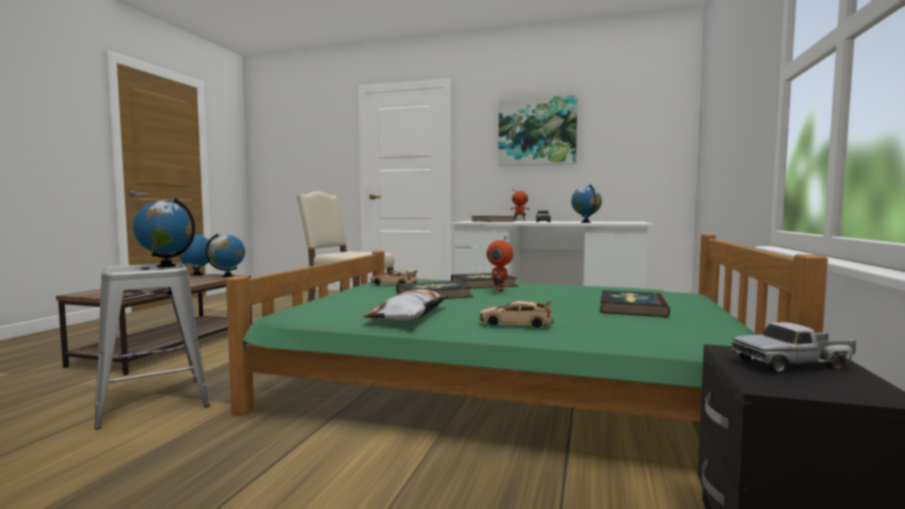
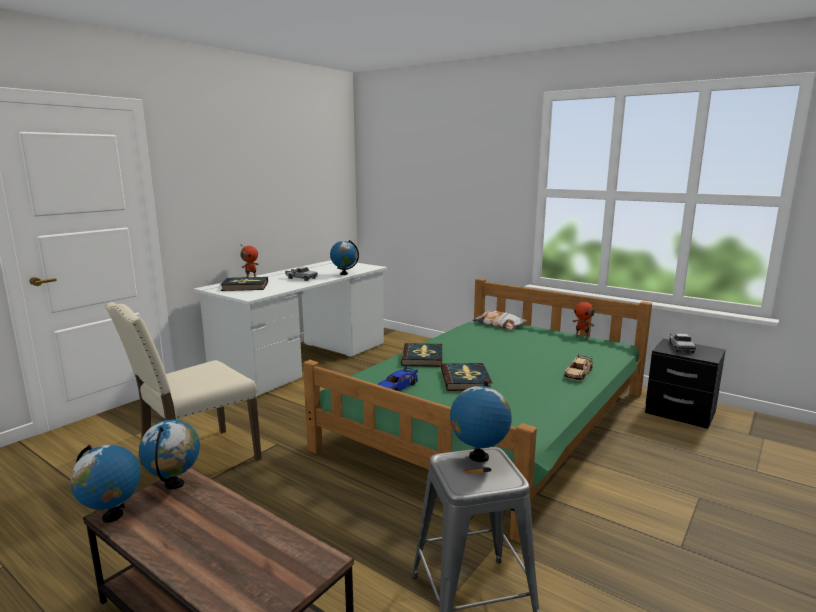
camera: 70 degrees left, 10 degrees up
pillow [363,289,448,321] -> pillow moved to [472,311,527,330]
beige toy car [370,270,418,285] -> blue toy car [377,366,418,391]
toy robot [487,236,513,294] -> toy robot moved to [572,297,595,339]
picture [498,95,578,166] -> none
book [600,290,670,317] -> none

